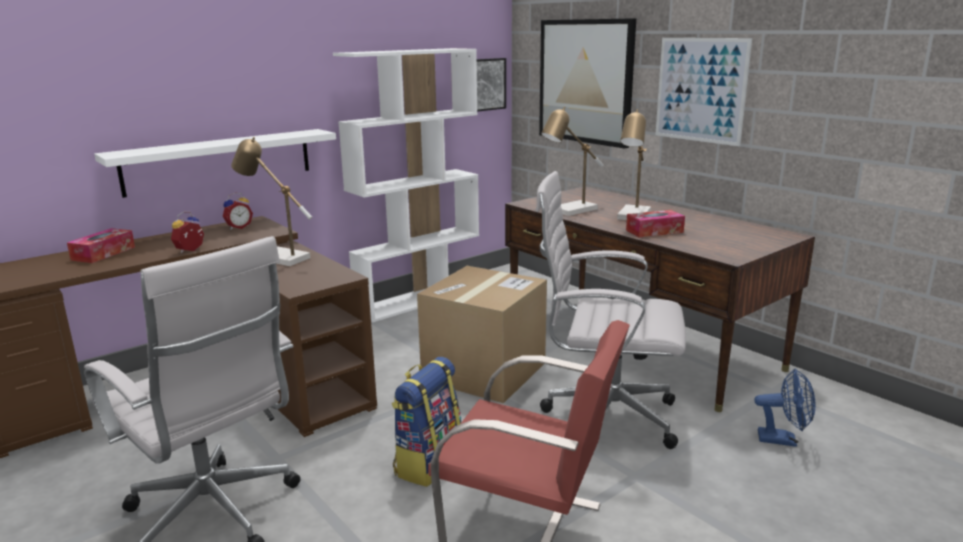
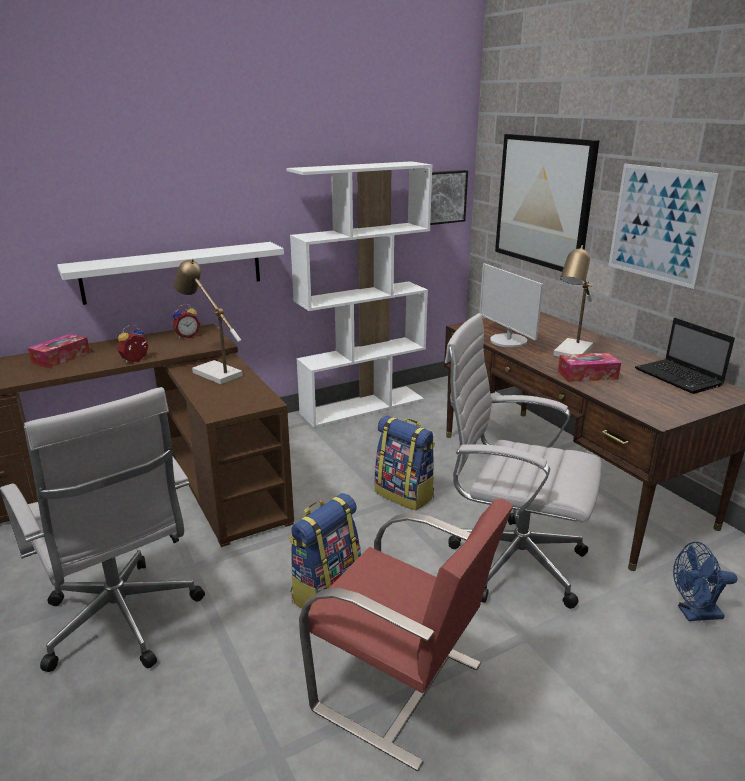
camera: 10 degrees right, 5 degrees up
cardboard box [417,266,547,404] -> backpack [375,415,435,510]
table lamp [541,107,603,216] -> monitor [479,263,543,348]
blue fan [754,369,815,447] -> blue fan turned 150 degrees clockwise [673,542,737,621]
none -> laptop [635,318,735,394]

